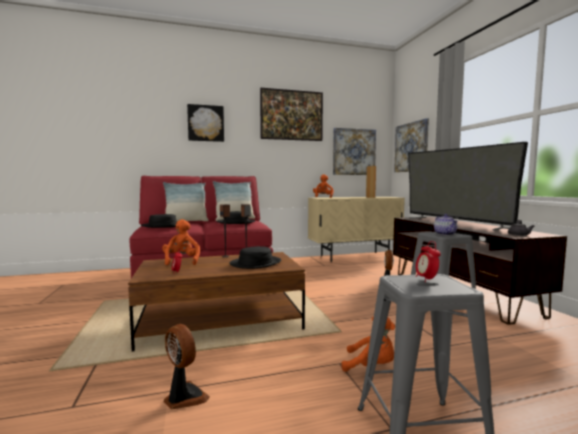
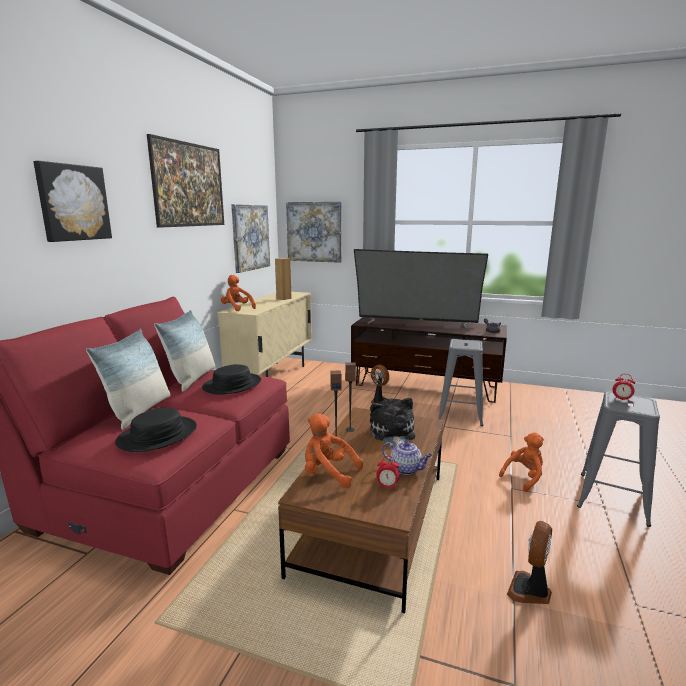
camera: 55 degrees left, 10 degrees up
fan [163,324,210,410] -> fan turned 45 degrees counterclockwise [507,521,552,604]
black hat [230,246,281,269] -> plush toy [370,398,415,446]
teapot [434,214,457,235] -> teapot moved to [382,441,432,475]

